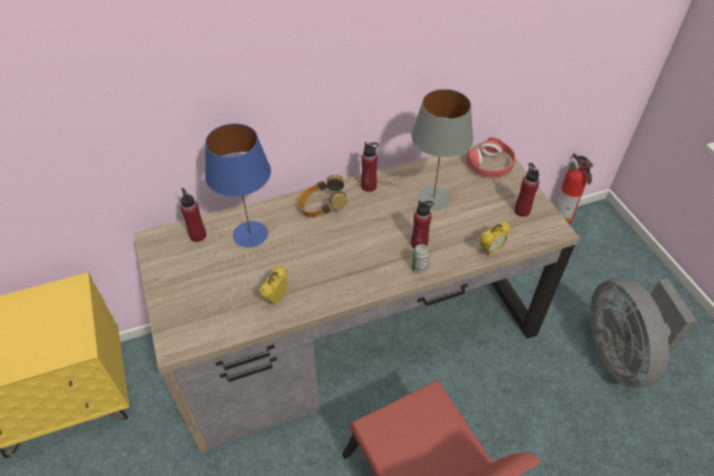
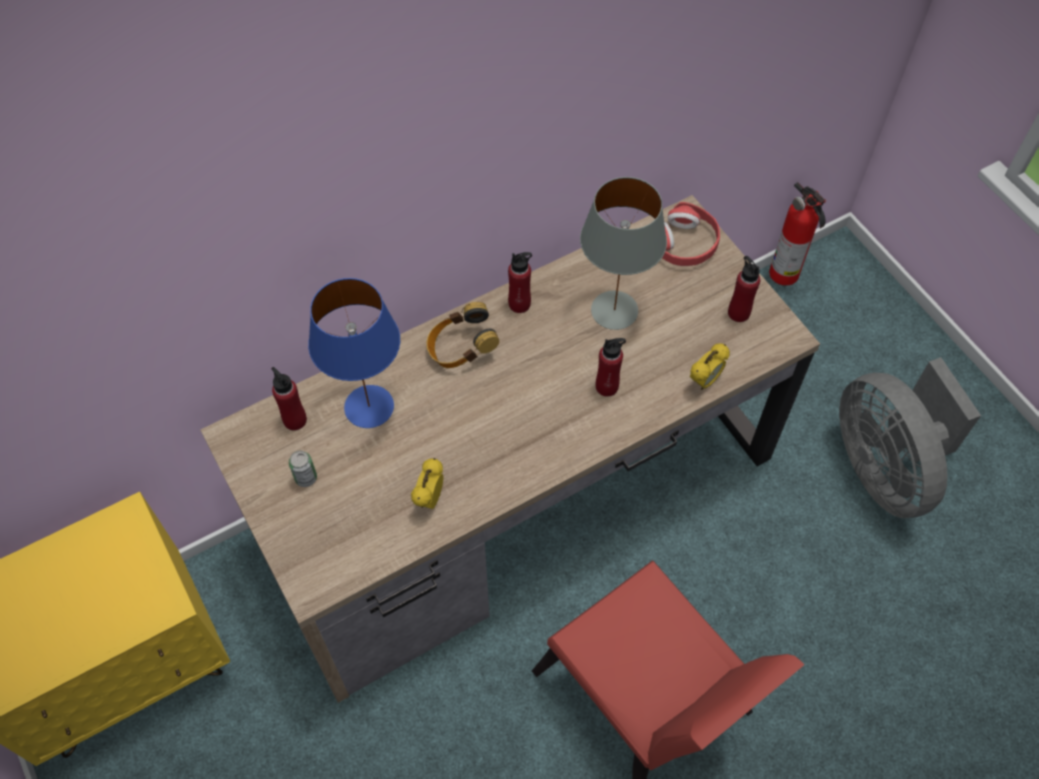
camera: 10 degrees left, 10 degrees up
can [412,244,430,274] -> can moved to [289,451,317,487]

